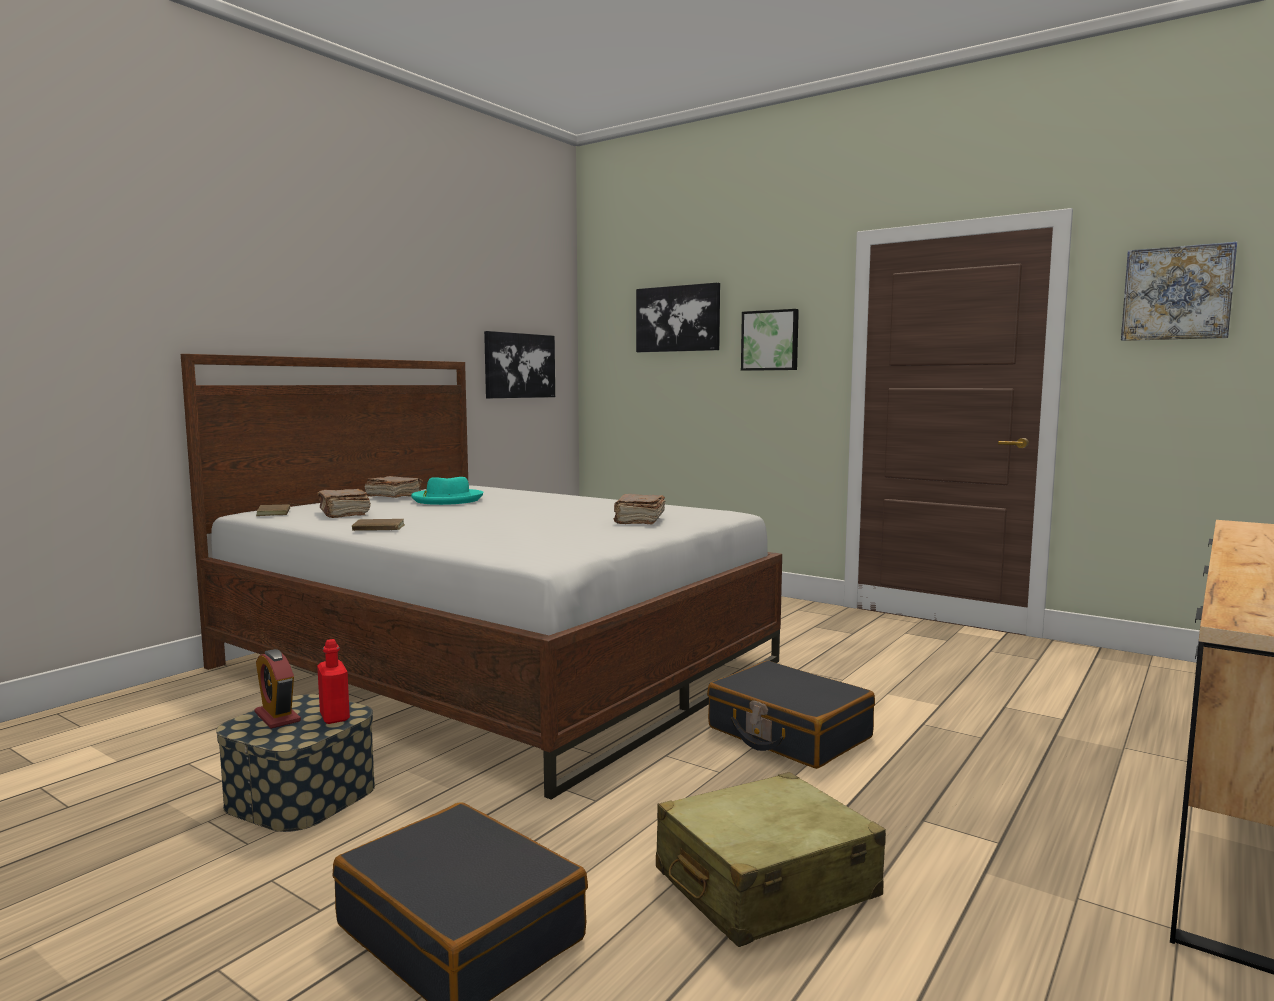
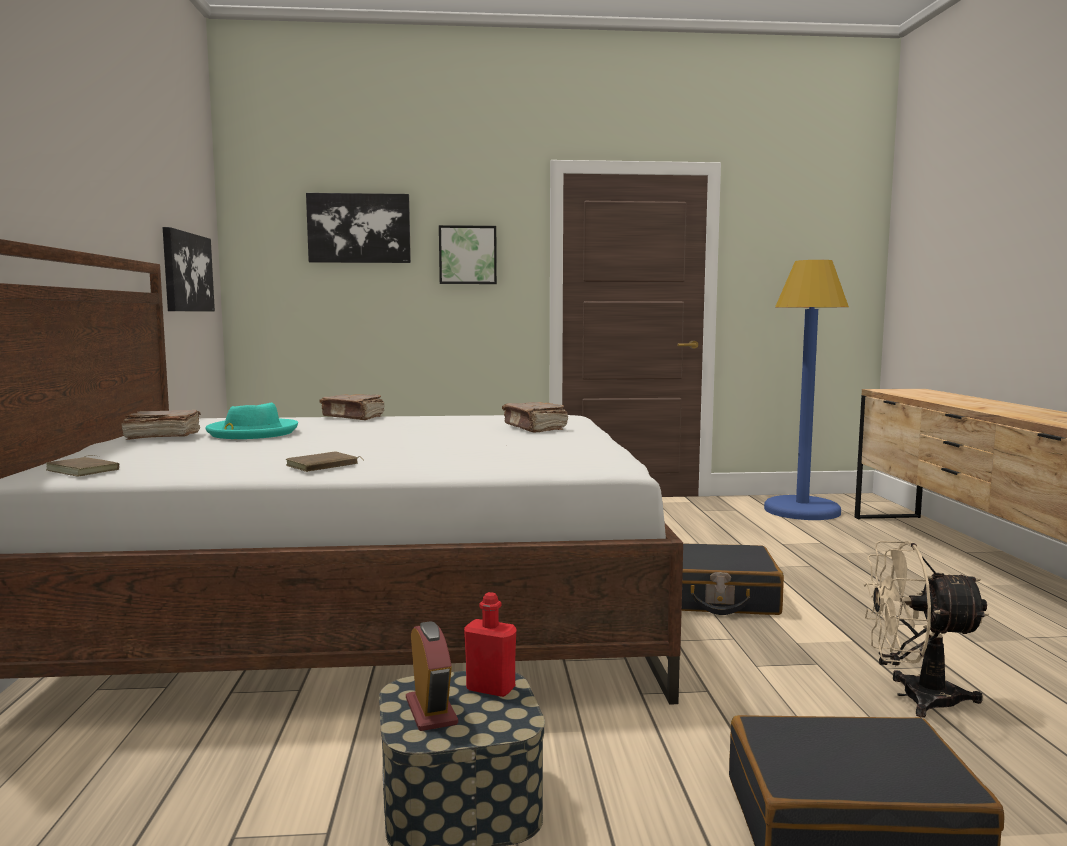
camera: 40 degrees left, 0 degrees up
alarm clock [254,649,301,729] -> alarm clock turned 120 degrees counterclockwise [406,621,458,731]
brown book [317,489,371,518] -> brown book moved to [319,394,385,420]
beige suitcase [656,772,886,947] -> beige fan [863,541,990,718]
picture [1121,242,1237,341] -> none
none -> blue floor lamp [764,260,849,520]

